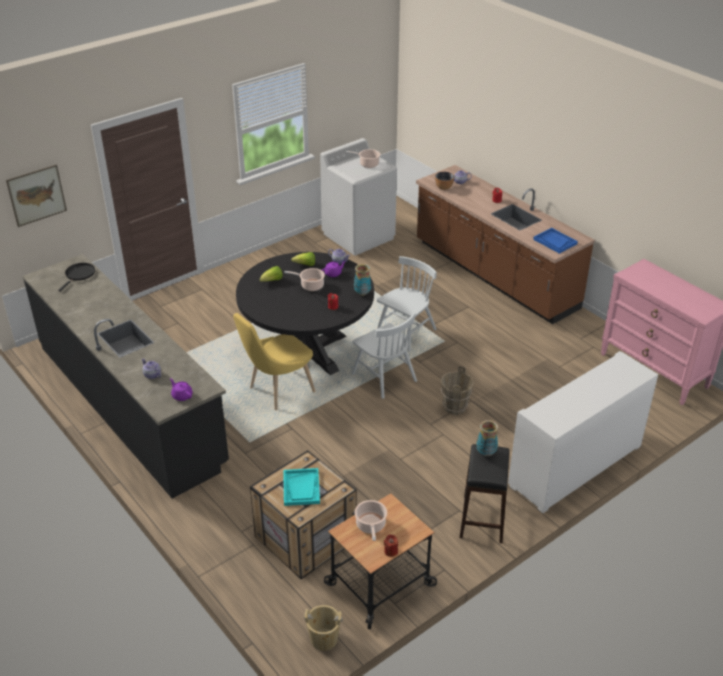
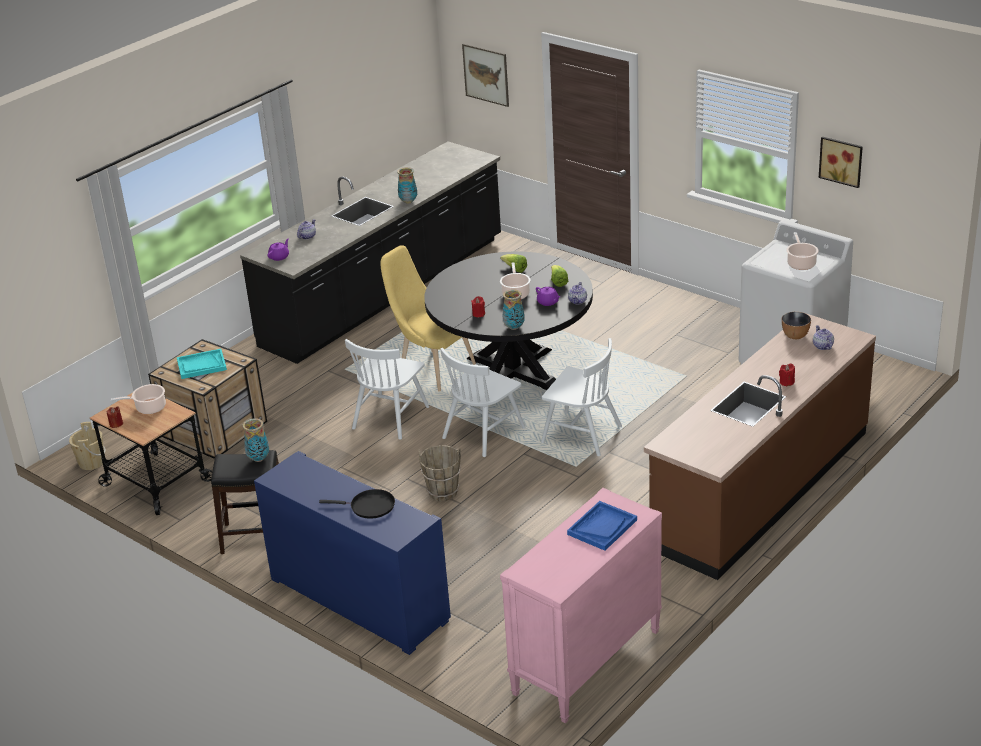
camera: 80 degrees right, 5 degrees down
black frying pan [58,263,95,292] -> black frying pan moved to [319,489,395,519]
white cabinet [508,351,658,513] -> blue cabinet [254,451,451,655]
blue tray [533,228,578,254] -> blue tray moved to [567,501,637,551]
none -> white chair [345,339,429,440]
none -> vase [397,167,417,203]
none -> picture [819,137,863,188]

